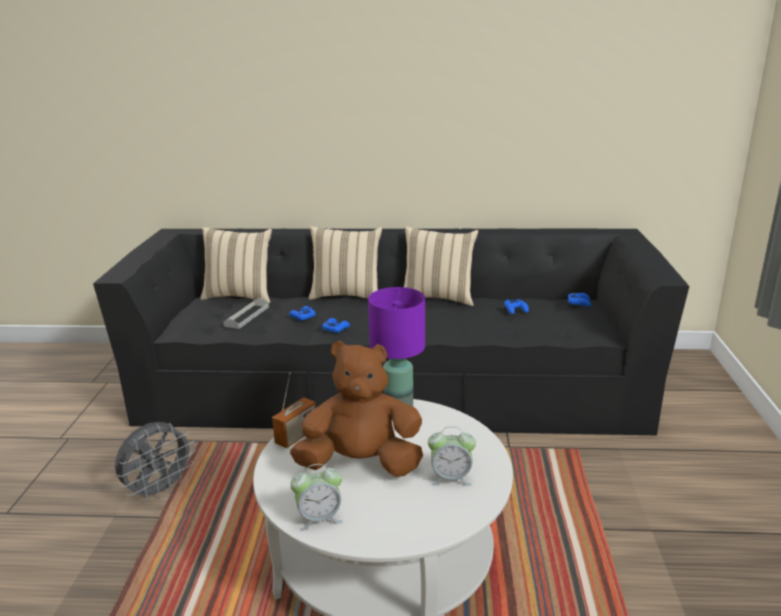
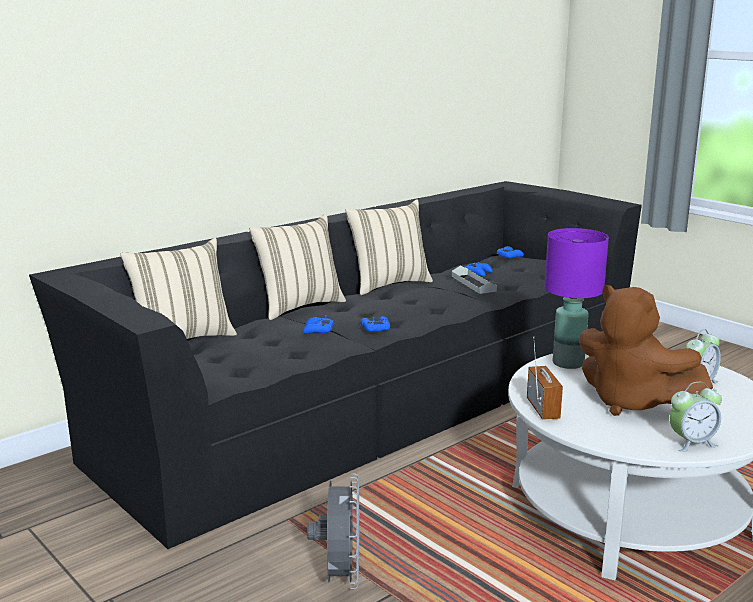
camera: 45 degrees left, 5 degrees down
grey tray [223,298,269,329] -> grey tray moved to [452,266,497,294]
brown plush toy [290,341,423,477] -> brown plush toy turned 90 degrees counterclockwise [579,284,713,416]
alarm clock [290,464,343,531] -> alarm clock turned 45 degrees clockwise [670,382,722,452]

